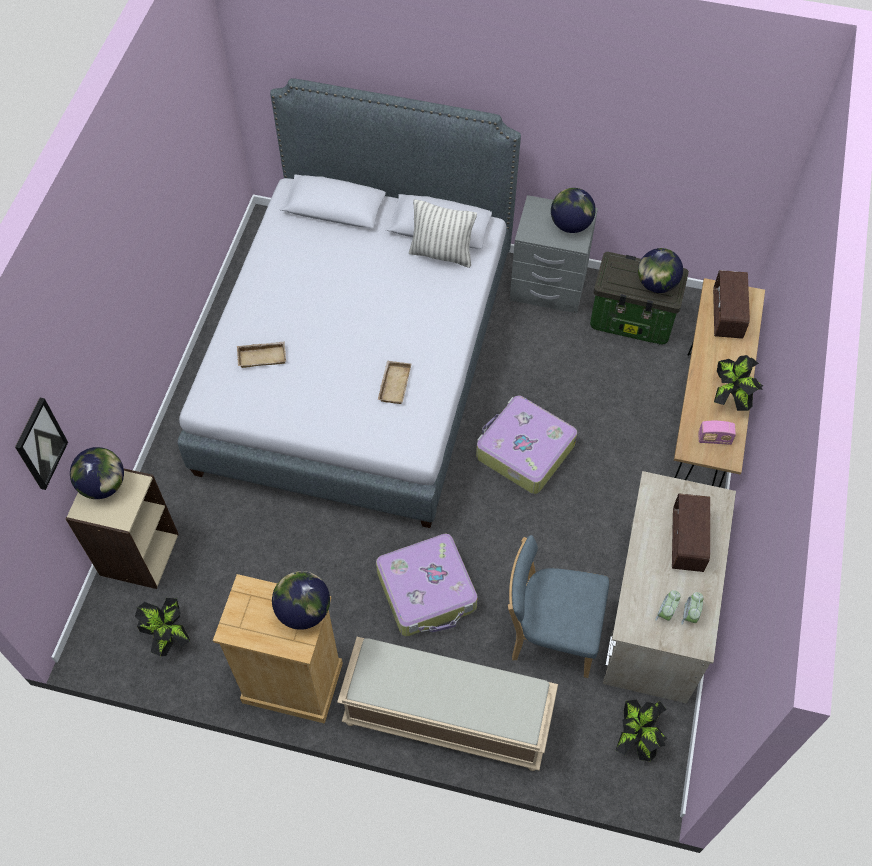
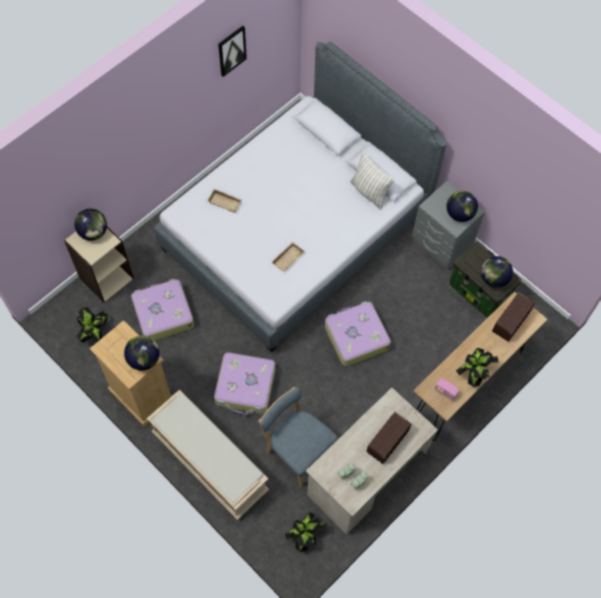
camera: 30 degrees right, 5 degrees up
picture [15,398,68,490] -> picture moved to [218,26,247,77]
none -> suitcase [131,279,194,341]

